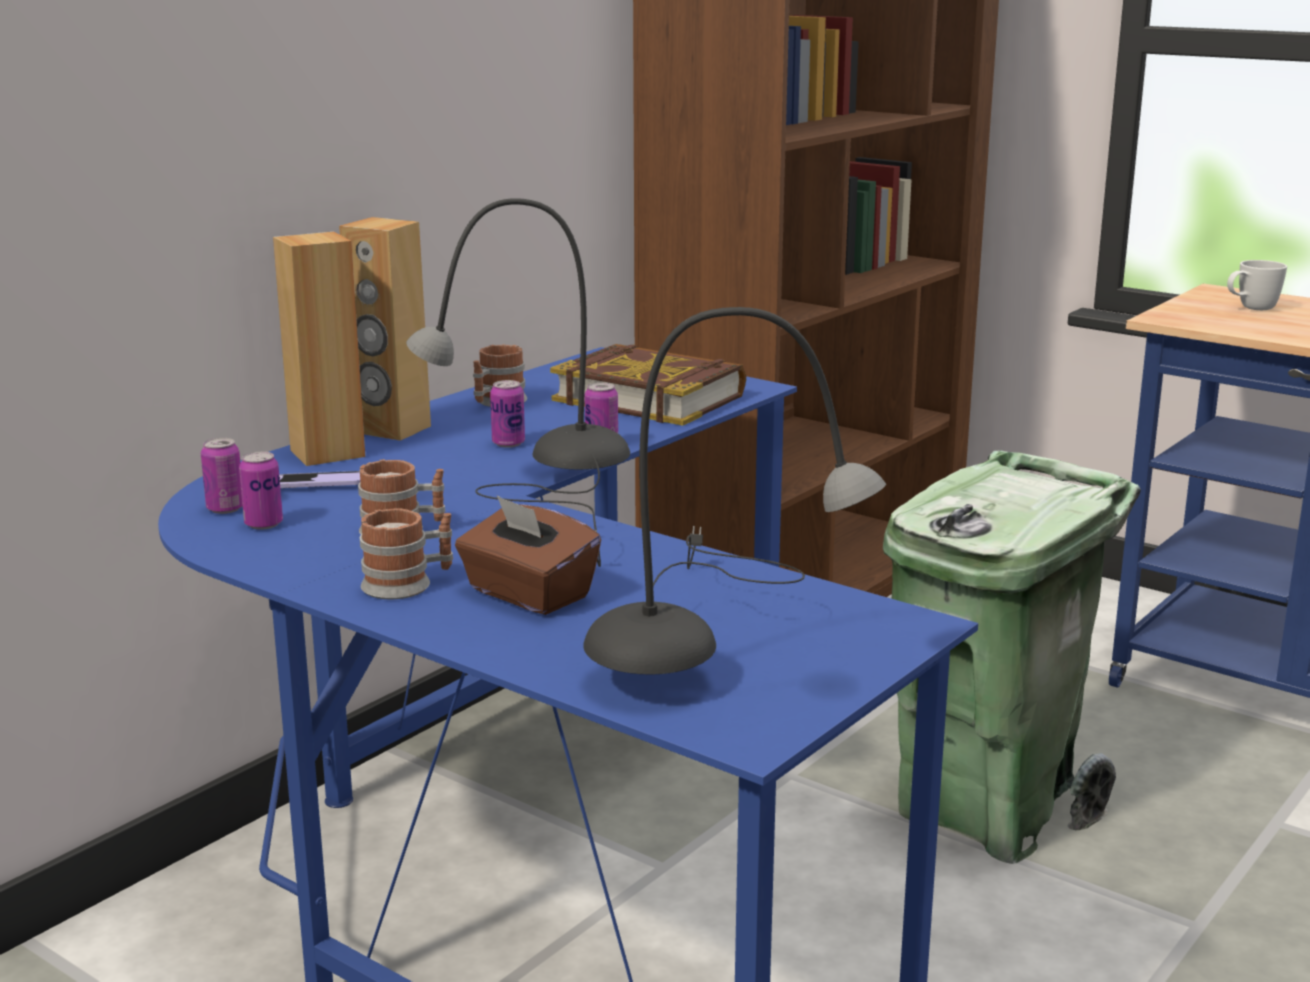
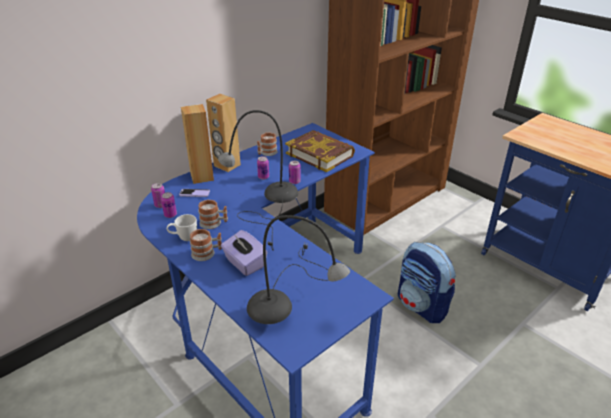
camera: 10 degrees right, 15 degrees up
brown tissue box [455,495,601,615] -> purple tissue box [221,230,267,276]
green trash can [883,450,1141,864] -> backpack [398,242,456,323]
white mug [1227,260,1287,310] -> white mug moved to [167,214,197,241]

